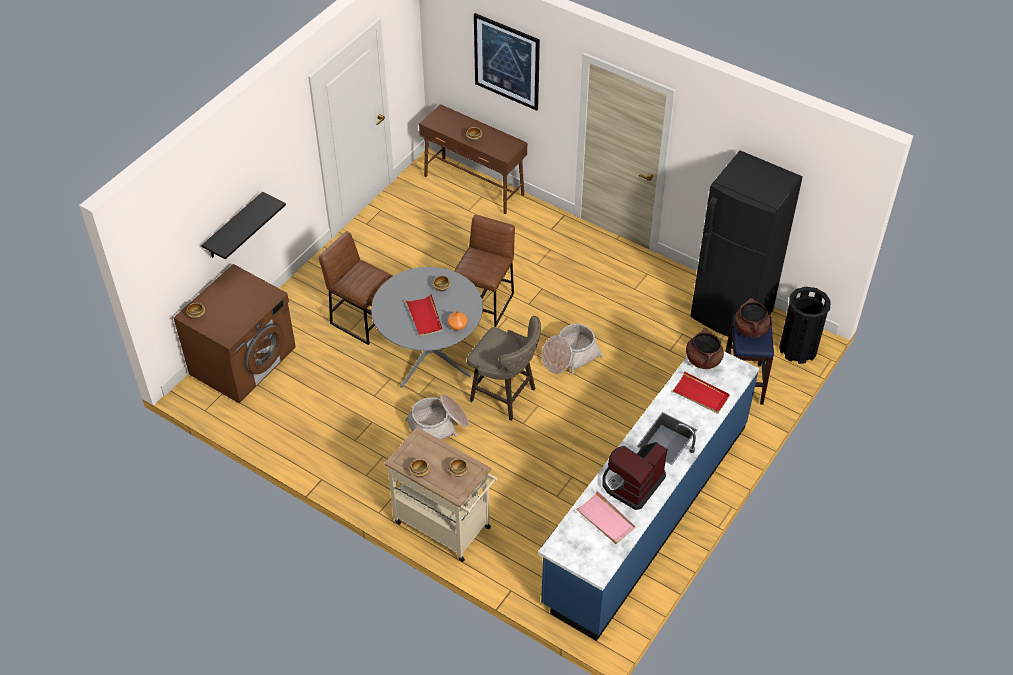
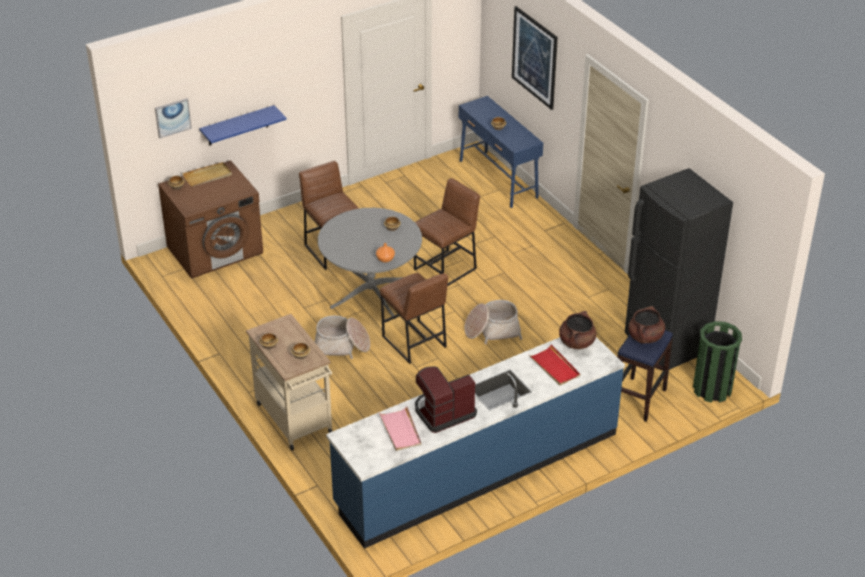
camera: 25 degrees right, 10 degrees down
black shelf [201,192,286,259] -> blue shelf [199,105,287,145]
red tray [406,294,442,336] -> none
brown console table [419,104,527,214] -> blue console table [459,96,543,208]
beige stool [467,316,541,421] -> brown chair [380,273,448,364]
black trash can [779,287,831,364] -> green trash can [693,321,742,403]
none -> picture [155,98,192,138]
none -> beige tray [183,162,232,186]

